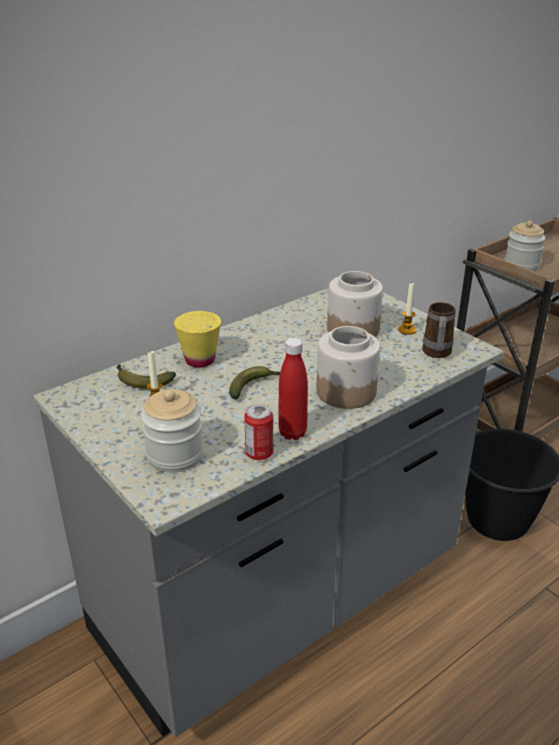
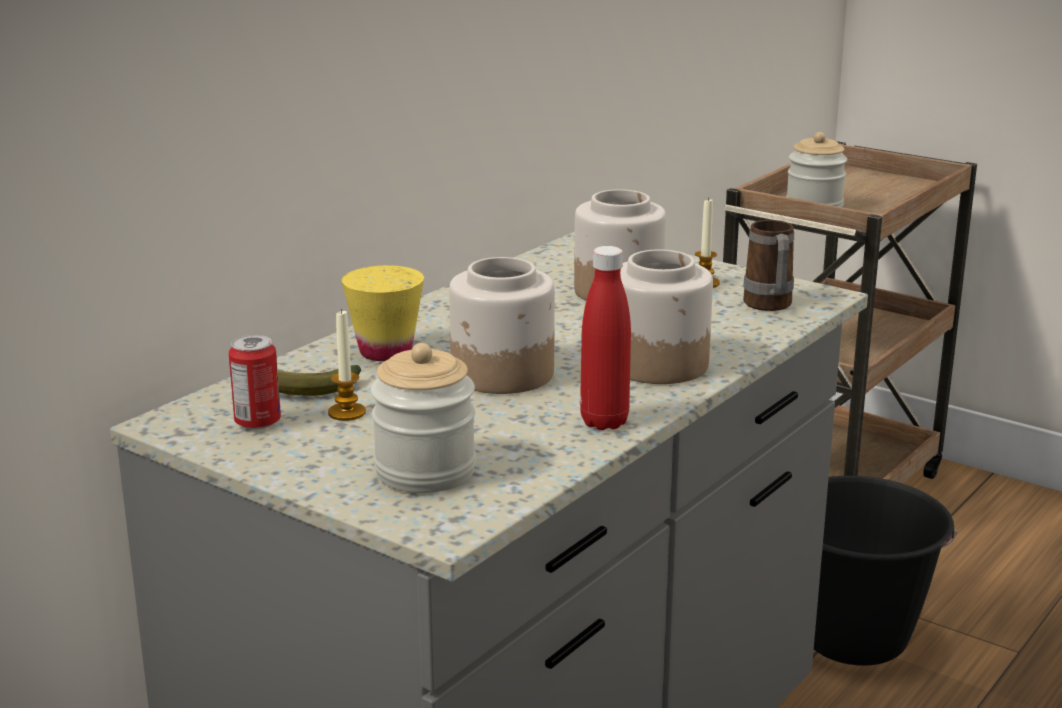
camera: 15 degrees left, 10 degrees down
banana [229,366,280,399] -> jar [449,257,555,394]
can [244,404,273,460] -> can moved to [228,335,281,430]

